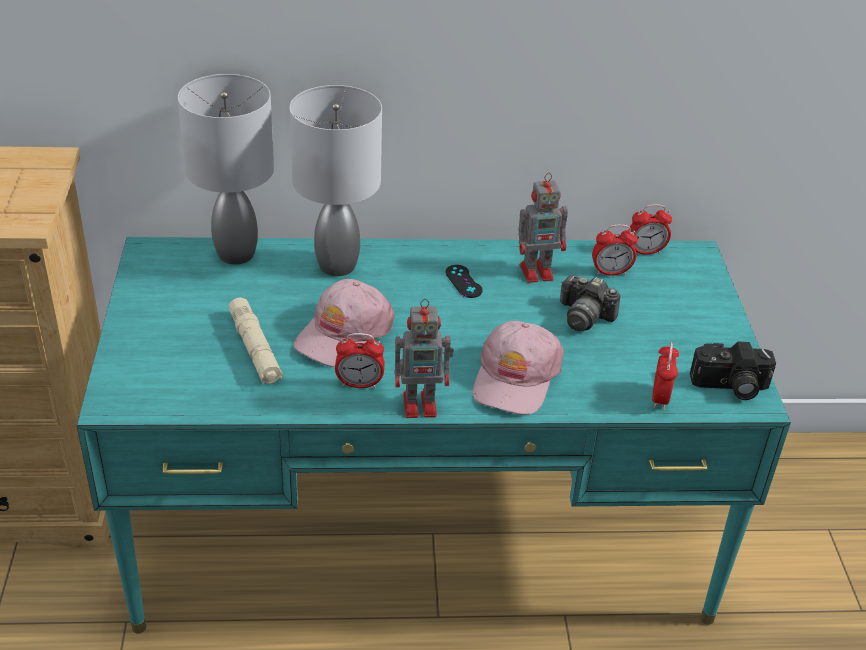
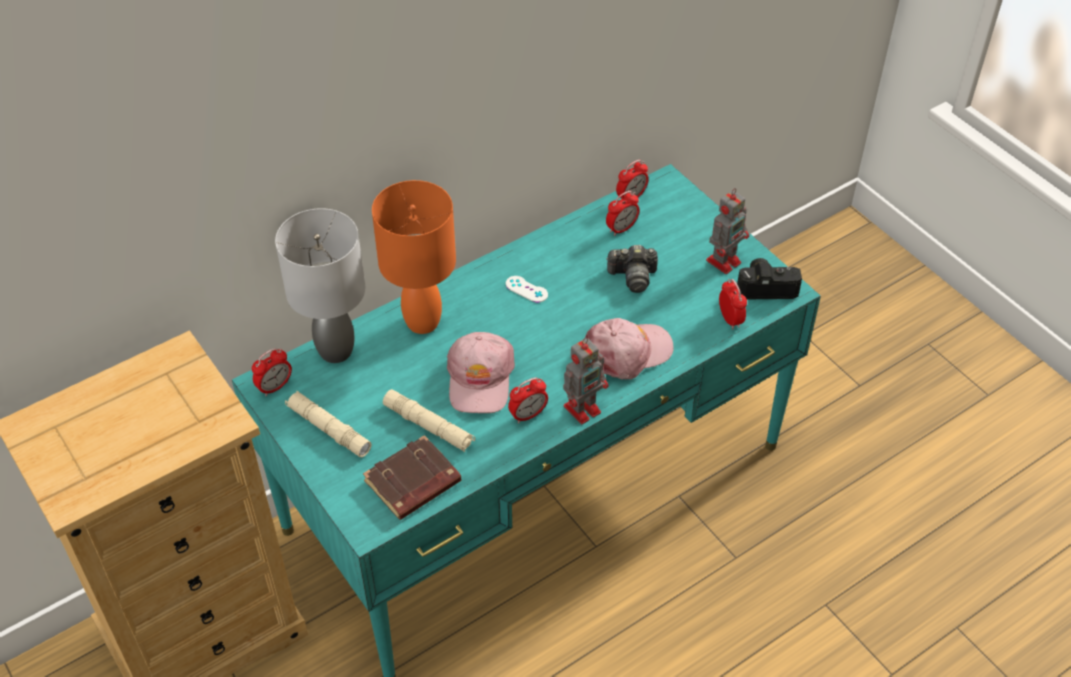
camera: 30 degrees left, 10 degrees up
grey table lamp [290,85,382,276] -> orange table lamp [372,180,456,334]
black game controller [445,265,483,298] -> white game controller [506,276,548,303]
pink cap [473,321,564,415] -> pink cap turned 105 degrees counterclockwise [585,318,674,380]
toy robot [519,173,568,283] -> toy robot moved to [706,188,749,274]
camera [690,342,776,400] -> camera turned 150 degrees counterclockwise [737,258,802,299]
none -> alarm clock [252,348,292,396]
none -> beige flashlight [285,391,372,457]
none -> brown book [363,435,461,520]

